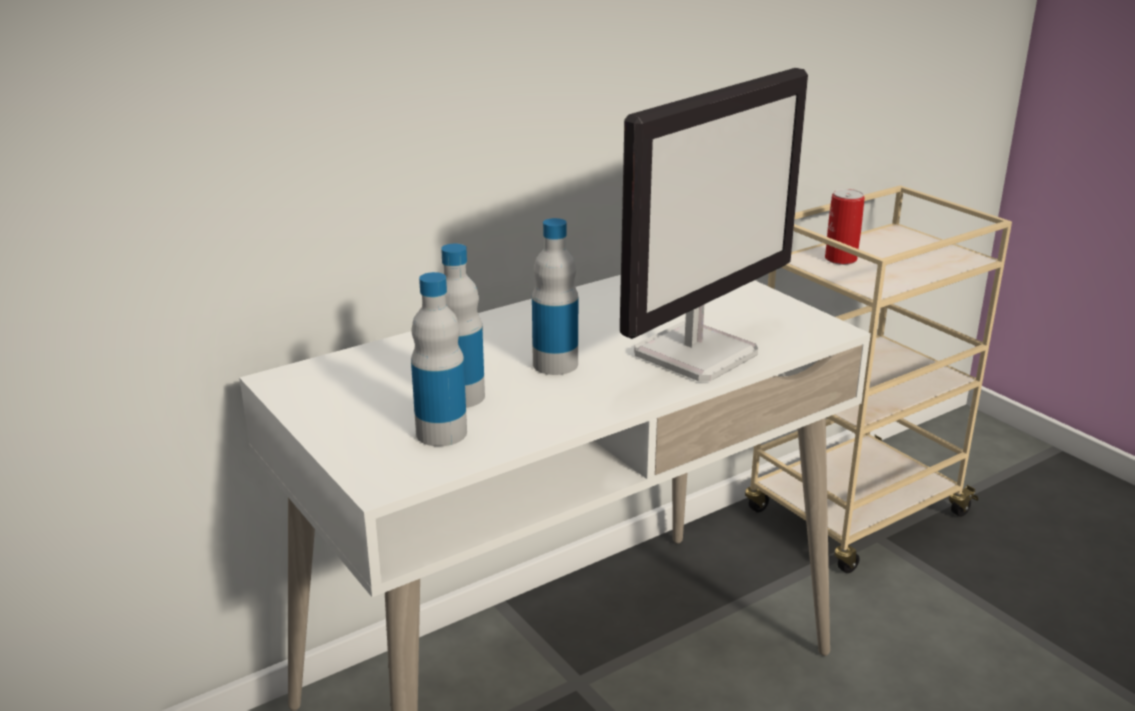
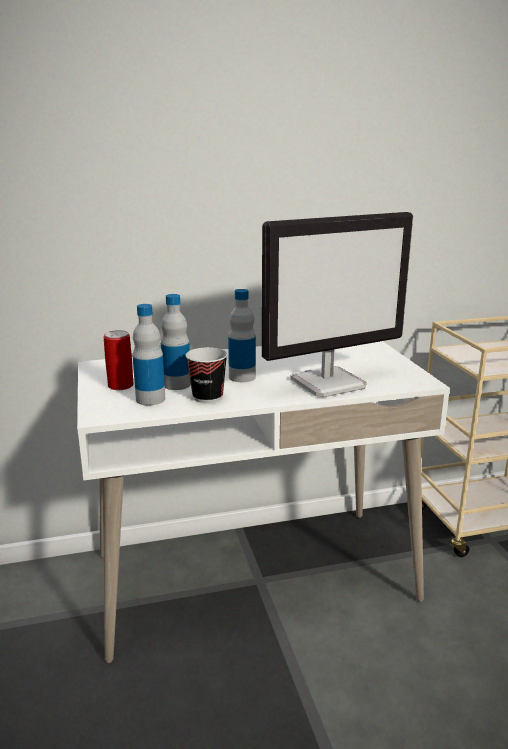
camera: 20 degrees right, 5 degrees down
can [825,189,865,265] -> can moved to [104,330,134,390]
none -> cup [186,347,228,403]

